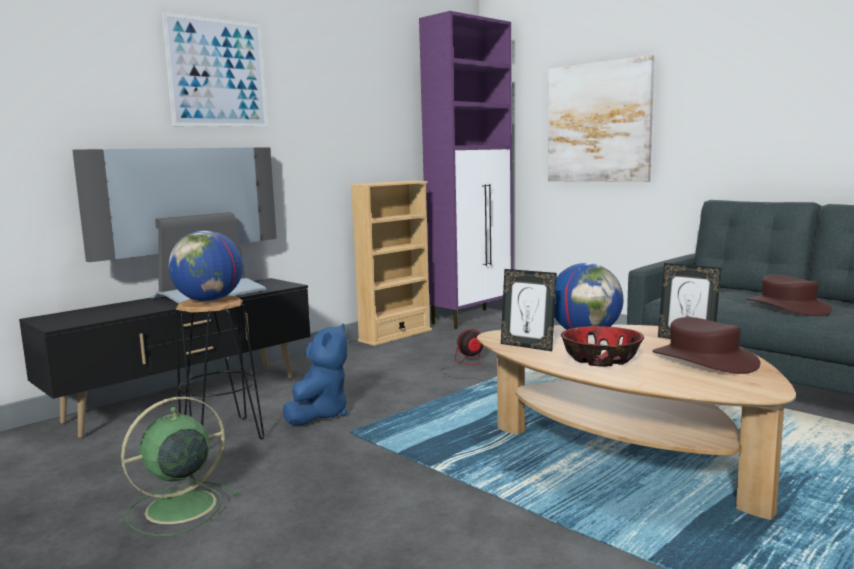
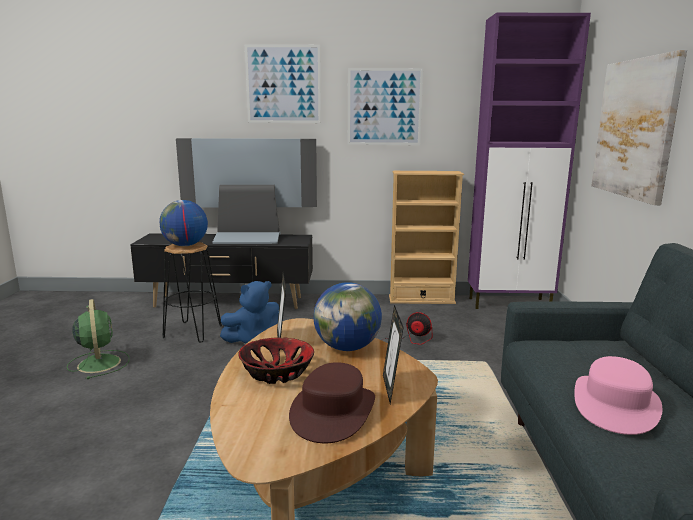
camera: 45 degrees right, 5 degrees up
green fan [121,397,238,536] -> green fan turned 60 degrees clockwise [67,299,130,379]
brown hat [746,274,832,316] -> pink hat [574,356,662,435]
none -> picture [348,68,423,145]

